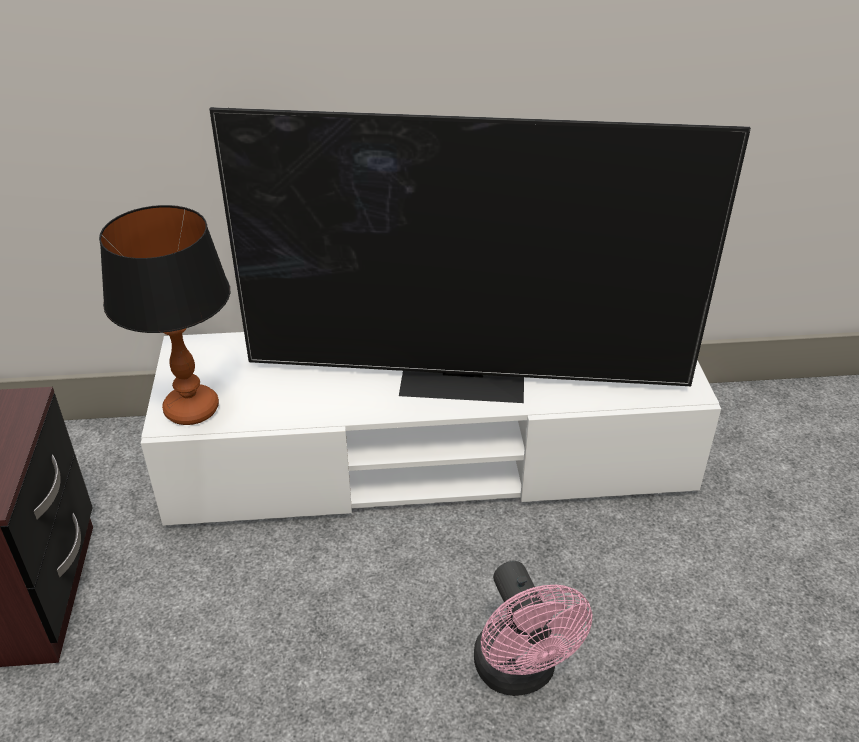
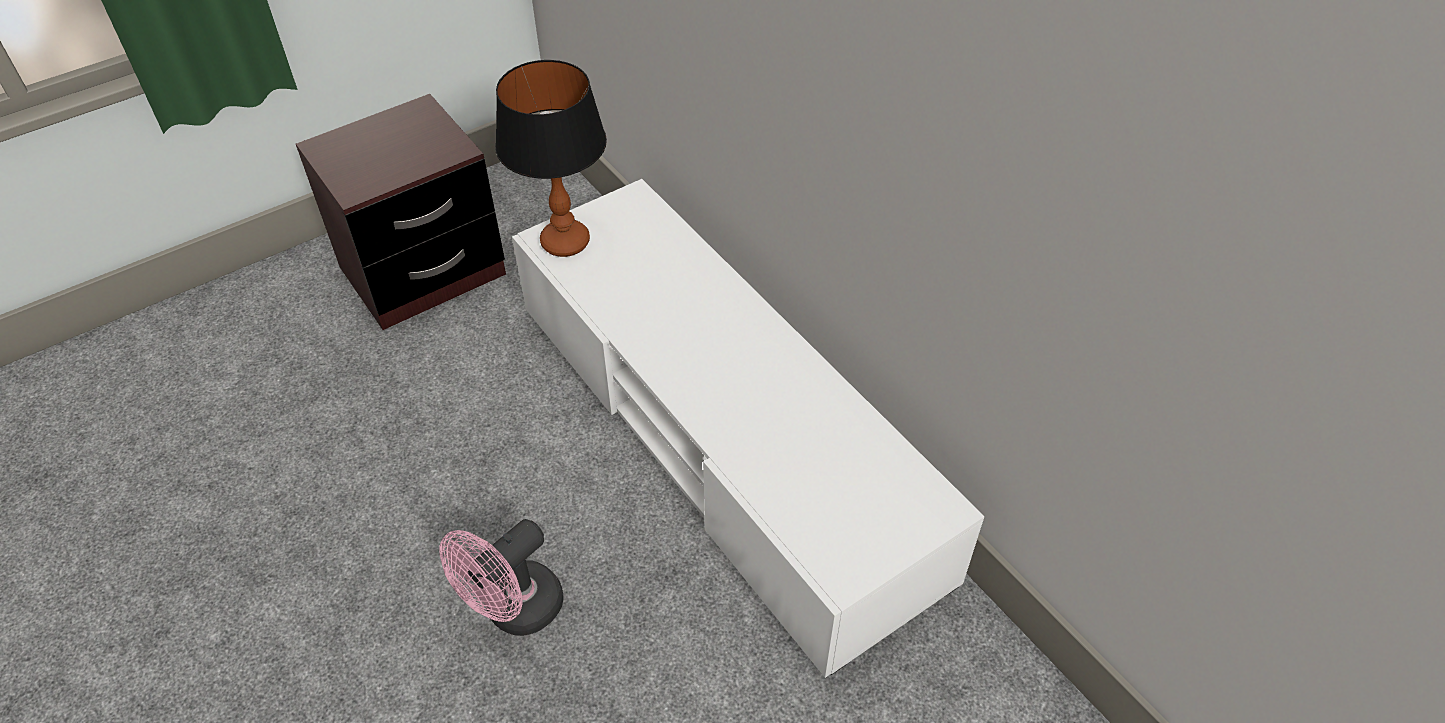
camera: 60 degrees right, 10 degrees up
television [209,107,751,403] -> none

